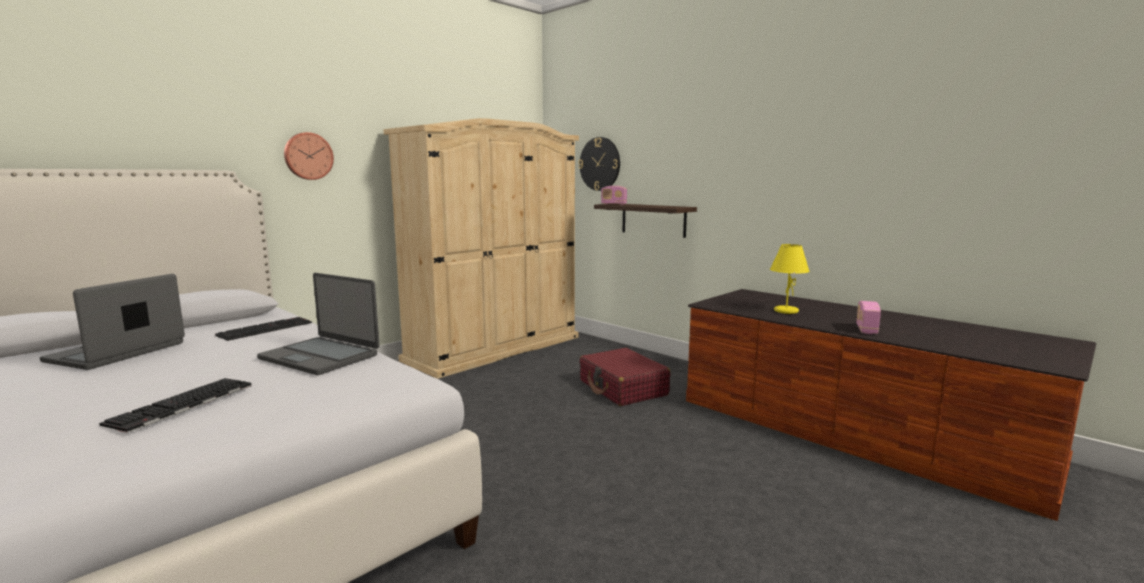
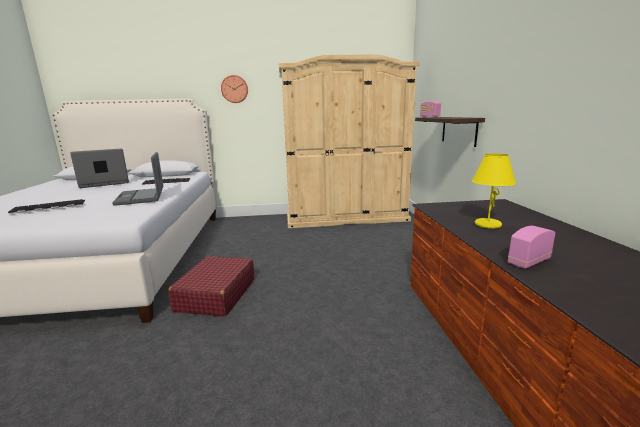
camera: 40 degrees right, 5 degrees up
wall clock [578,137,620,191] -> none
red suitcase [580,348,671,406] -> red suitcase moved to [168,256,254,317]

